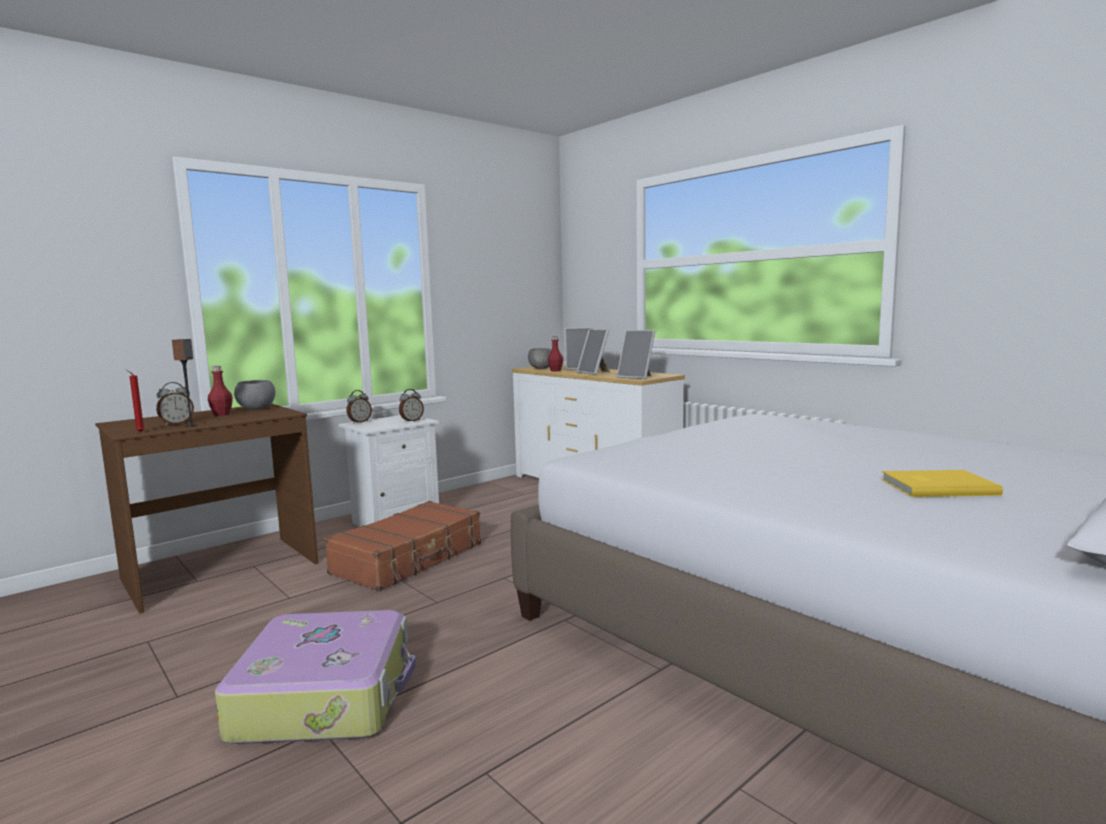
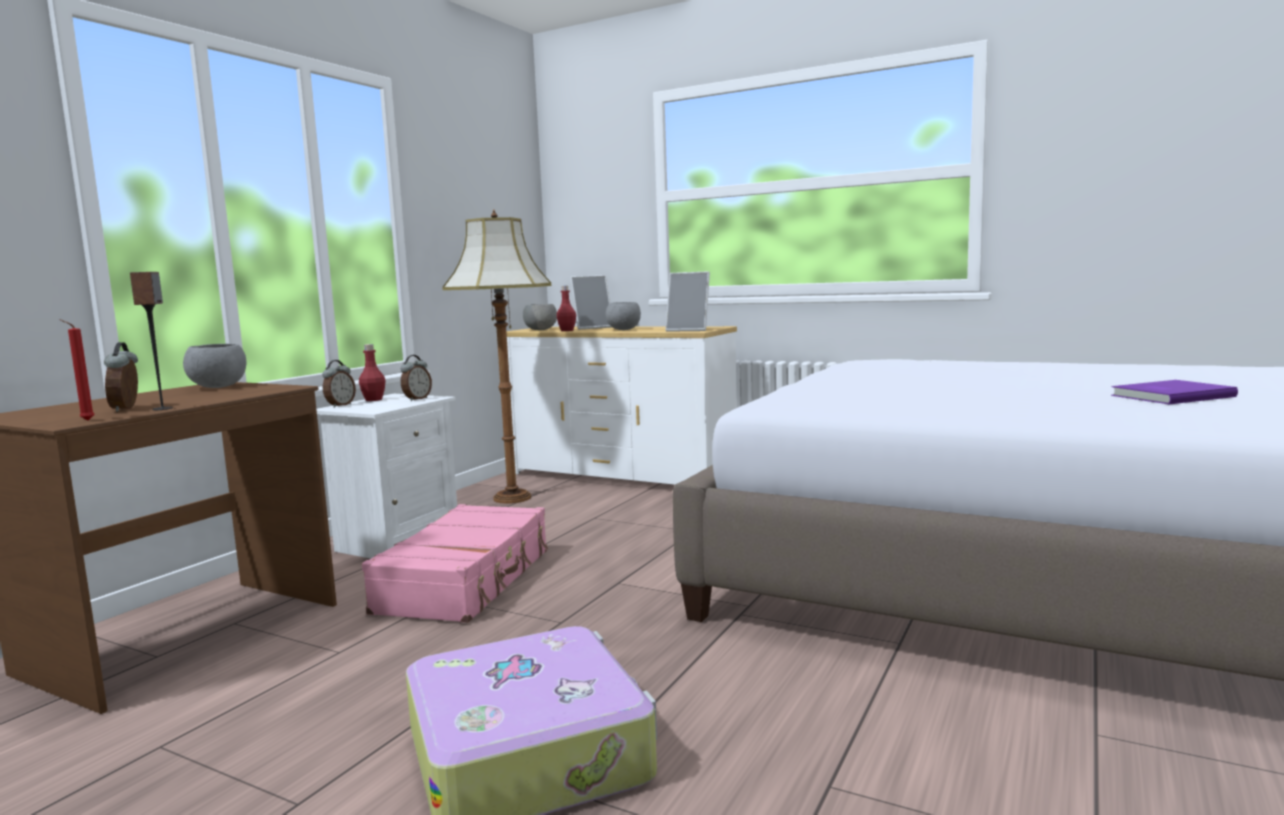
camera: 20 degrees left, 0 degrees up
alarm clock [156,382,194,426] -> alarm clock turned 135 degrees clockwise [104,342,138,412]
red bottle [208,366,233,416] -> red bottle moved to [359,344,386,401]
brown suitcase [324,501,481,591] -> pink suitcase [362,504,548,623]
picture frame [577,329,610,375] -> grey bowl [606,302,641,330]
yellow book [881,470,1003,497] -> purple book [1111,380,1238,404]
none -> floor lamp [442,210,551,504]

